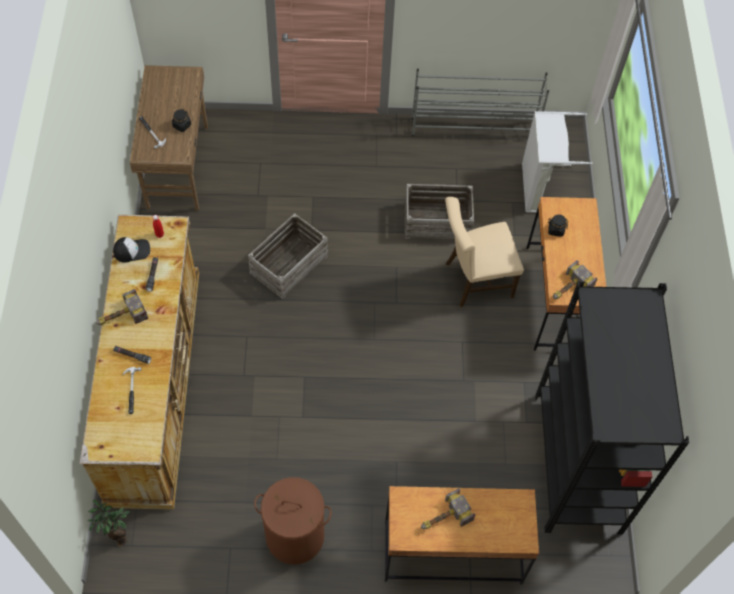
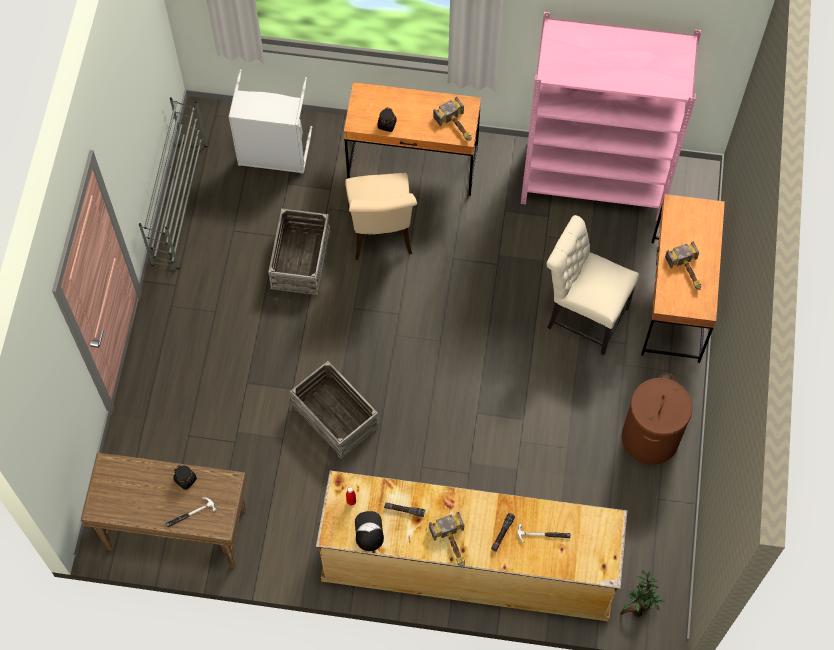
camera: 80 degrees left, 5 degrees up
black bookcase [535,281,689,534] -> pink bookcase [521,12,701,221]
none -> beige chair [546,215,639,355]

